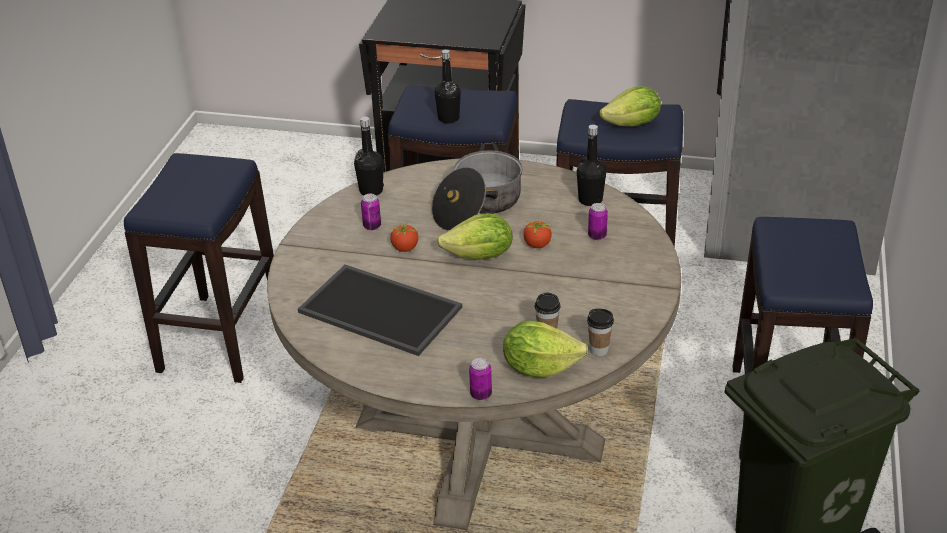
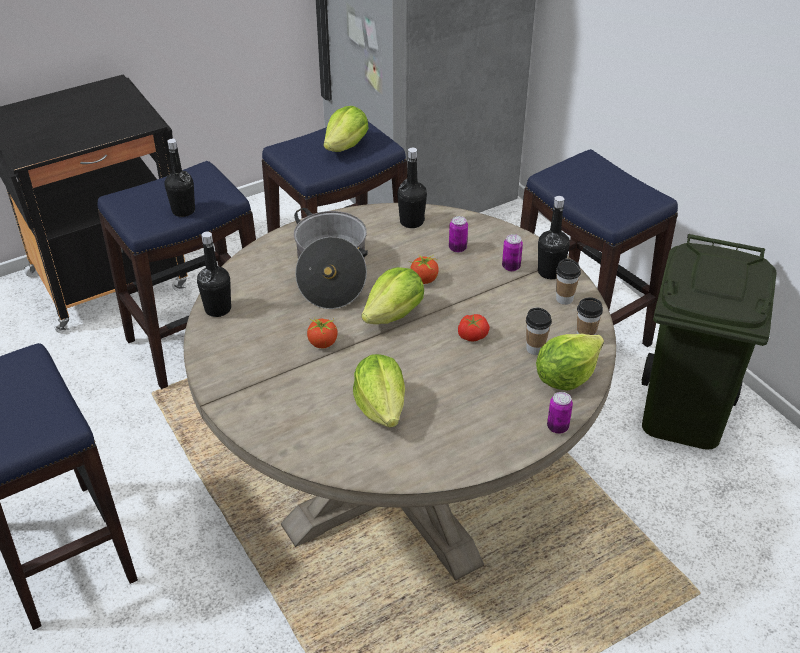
camera: 45 degrees left, 5 degrees up
tray [298,265,462,356] -> lettuce [353,354,405,427]
can [361,194,381,230] -> can moved to [502,234,523,271]
none -> tomato [458,314,490,341]
none -> black bottle [538,196,570,279]
none -> cup [556,259,581,305]

